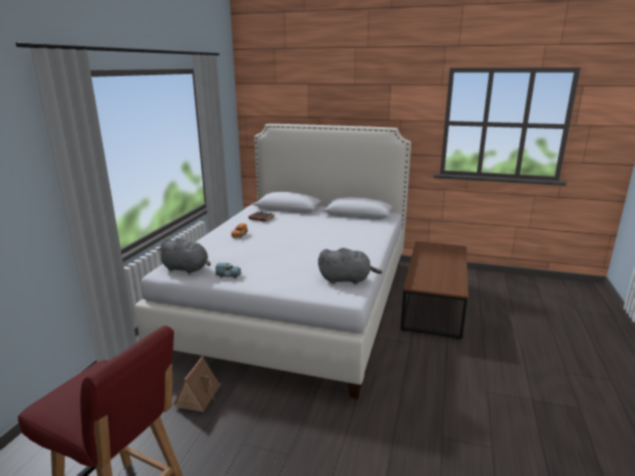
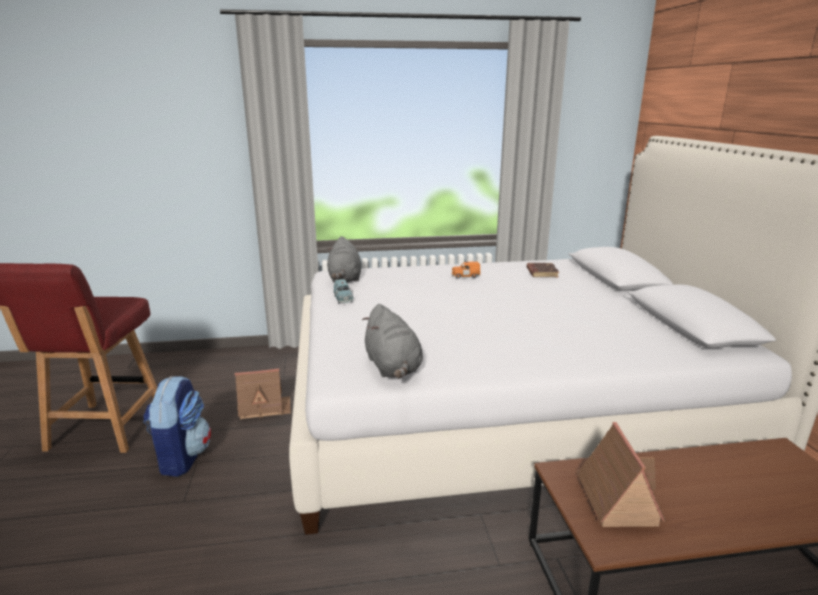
camera: 65 degrees right, 0 degrees up
none -> backpack [143,376,211,477]
none -> toy house [577,422,666,527]

